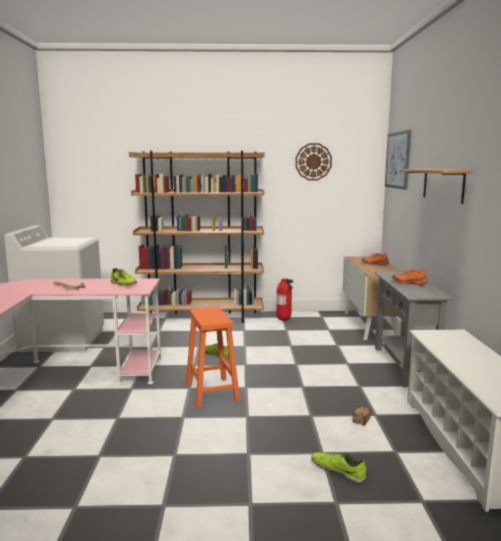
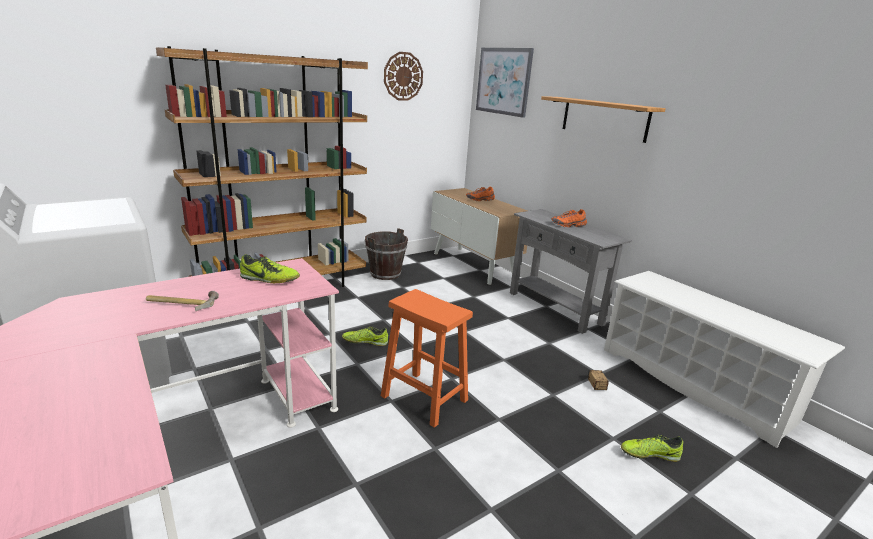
camera: 35 degrees left, 10 degrees up
fire extinguisher [277,279,293,321] -> brown bucket [365,228,408,280]

